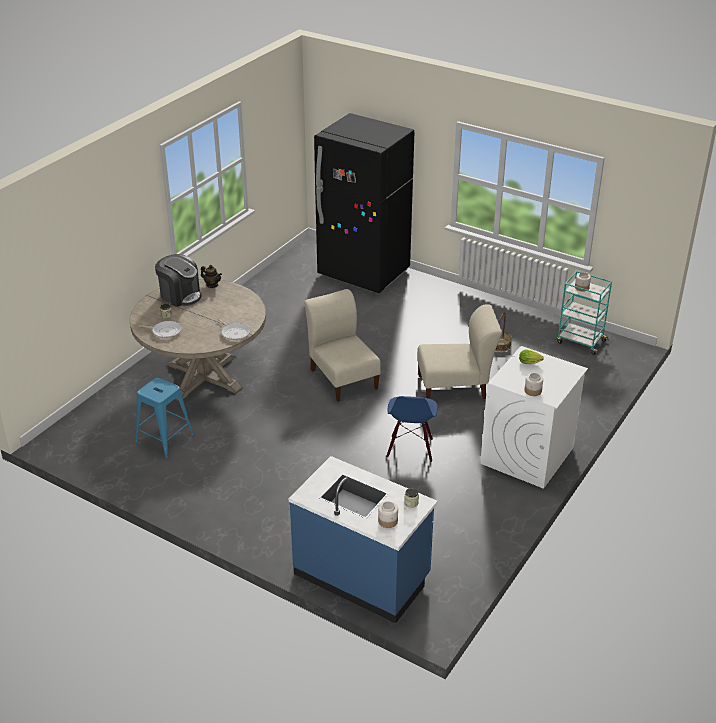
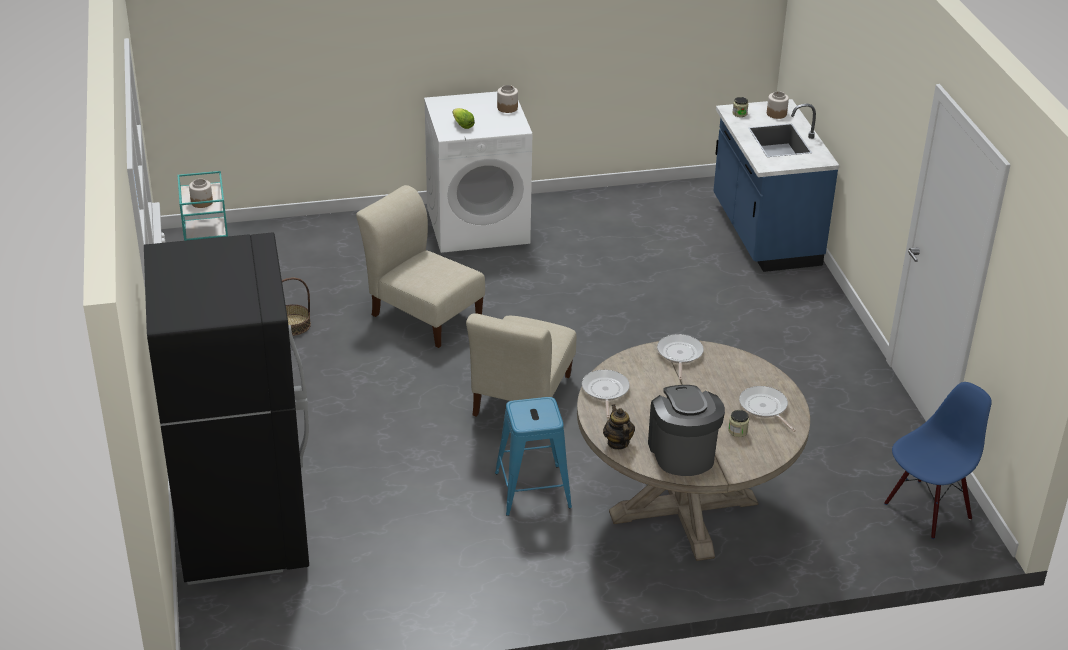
camera: 135 degrees left, 0 degrees up
blue stool [135,378,194,458] -> blue stool moved to [495,397,572,516]
blue chair [386,396,438,462] -> blue chair moved to [884,382,992,539]
none -> frying pan [582,370,630,419]

